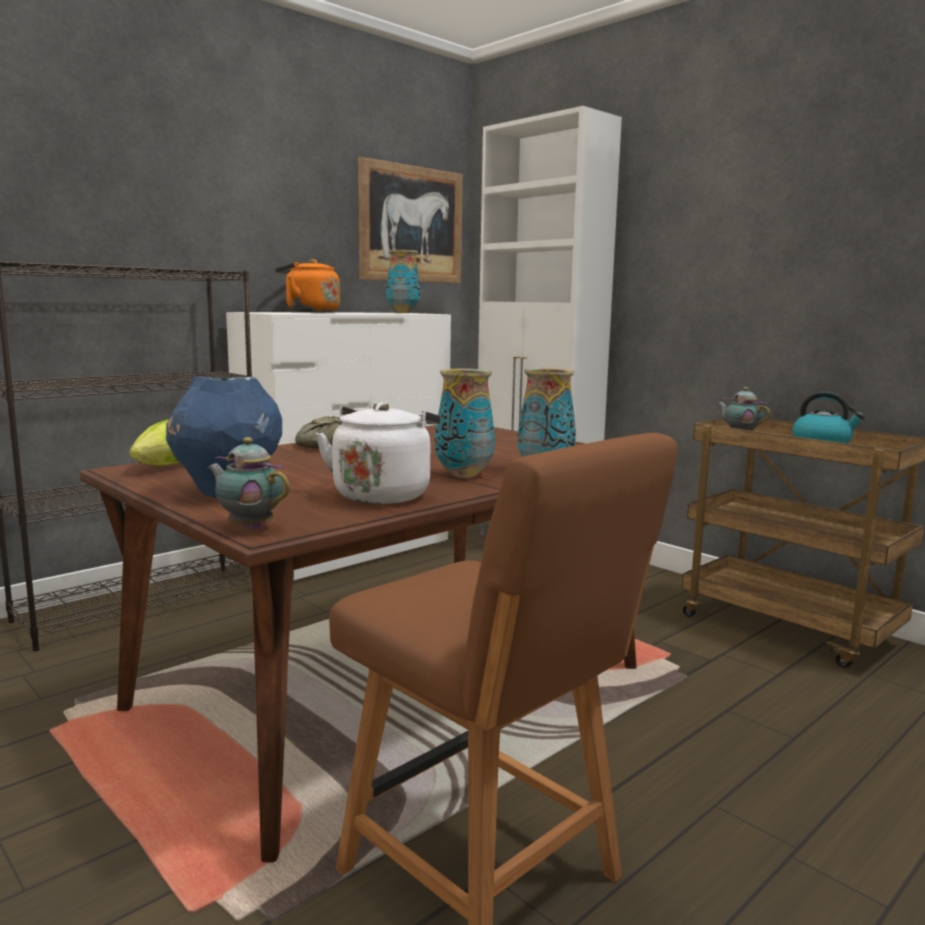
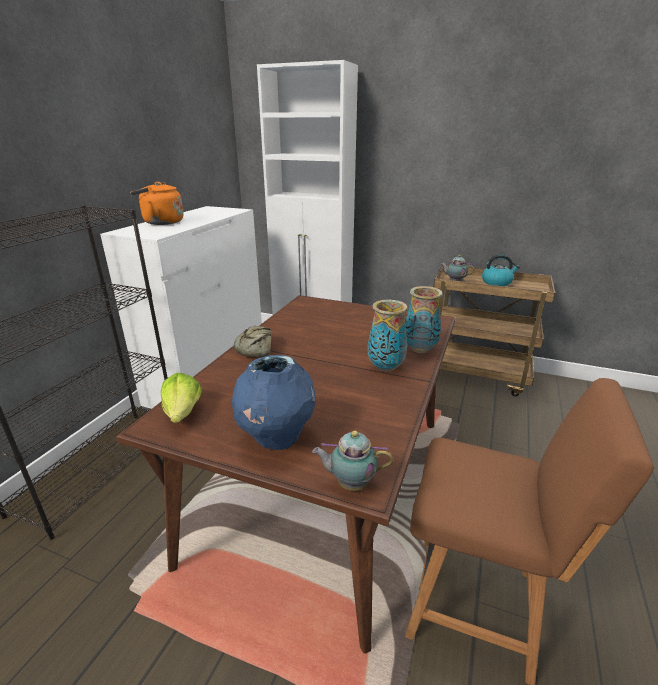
camera: 25 degrees left, 15 degrees up
white kettle [316,403,441,504] -> none
picture [358,157,463,283] -> none
vase [386,250,420,313] -> none

